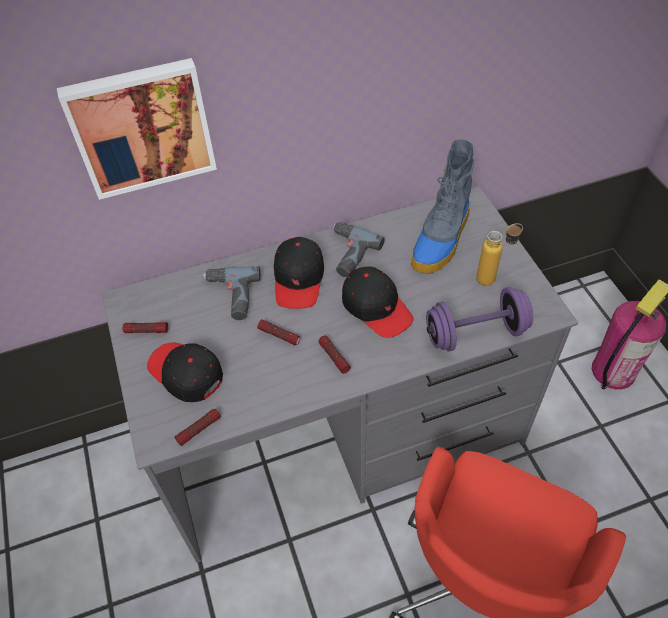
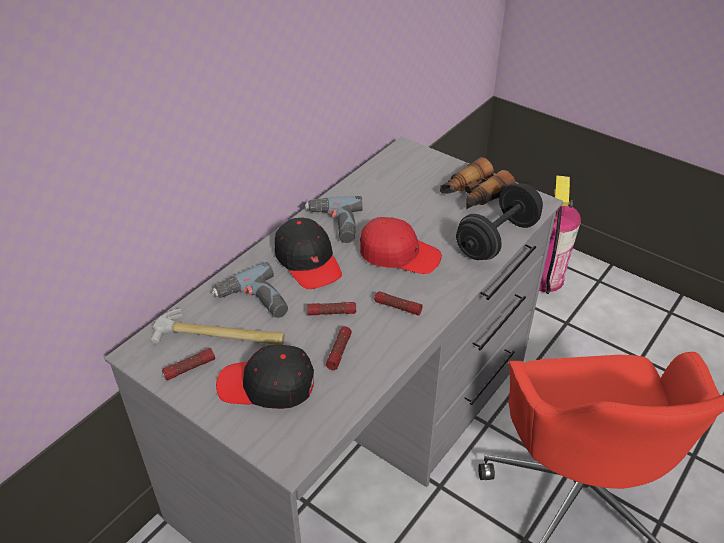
camera: 35 degrees left, 10 degrees down
picture [57,58,217,200] -> none
flashlight [175,409,221,446] -> flashlight moved to [326,326,352,370]
black cap [342,266,414,338] -> red cap [360,217,442,274]
boot [411,139,475,274] -> none
purple dumbbell [426,287,533,352] -> black dumbbell [456,183,543,260]
bottle [476,223,523,286] -> binoculars [440,157,516,209]
none -> hammer [151,309,285,345]

